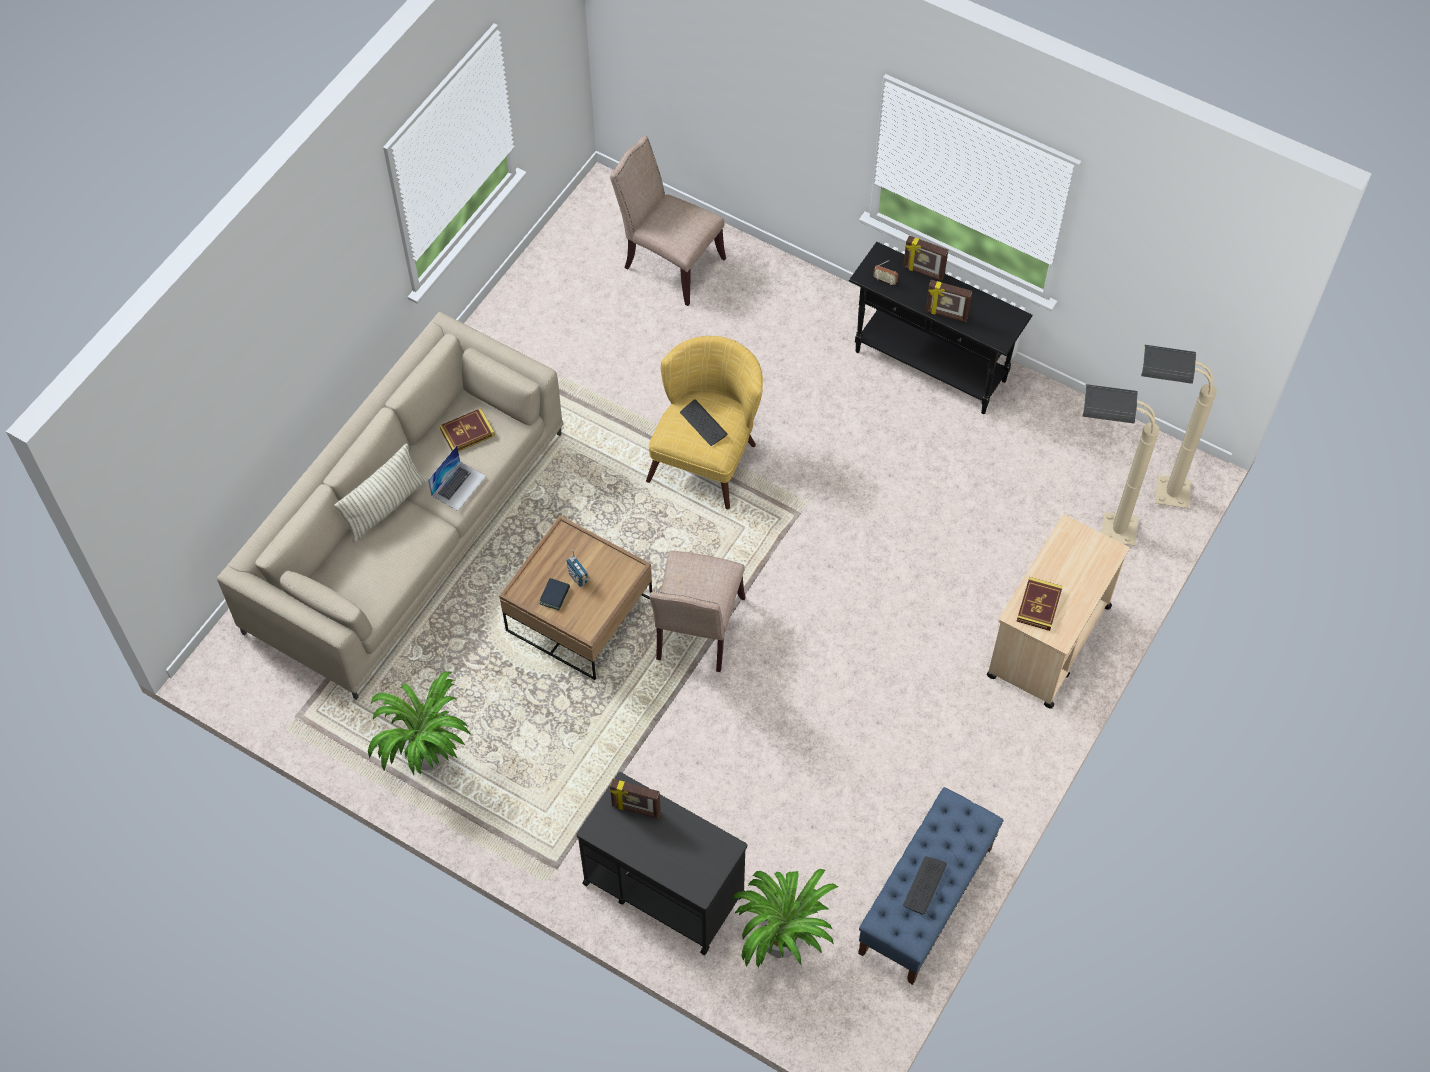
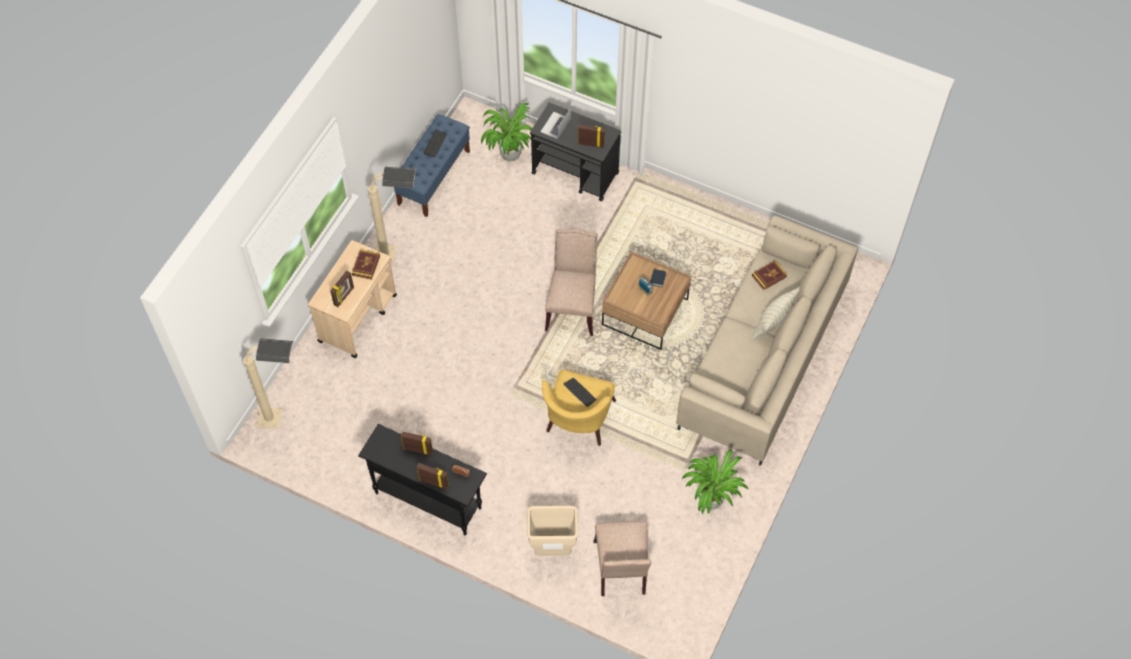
camera: 175 degrees right, 0 degrees up
potted plant [368,671,471,775] -> potted plant moved to [682,450,748,514]
laptop [428,445,486,511] -> laptop moved to [541,108,571,139]
book [440,408,495,452] -> book moved to [752,260,788,290]
beige chair [610,136,726,306] -> beige chair turned 60 degrees clockwise [594,521,651,596]
beige floor lamp [1082,384,1159,546] -> beige floor lamp moved to [368,167,416,263]
none -> picture frame [330,271,354,307]
none -> beige trash can [527,506,578,556]

